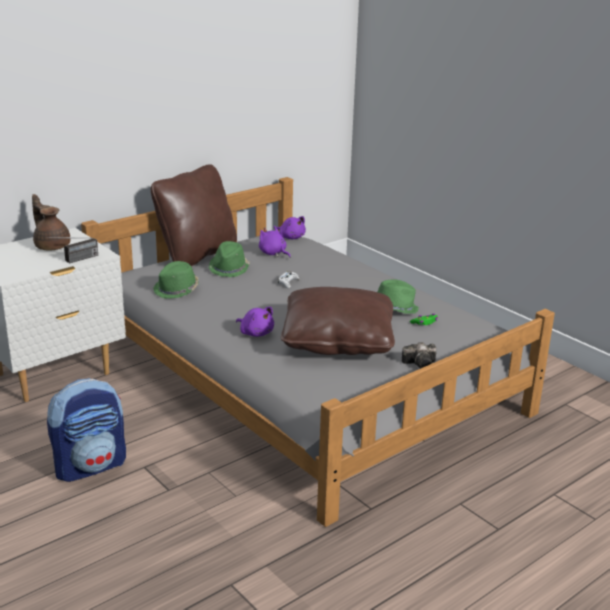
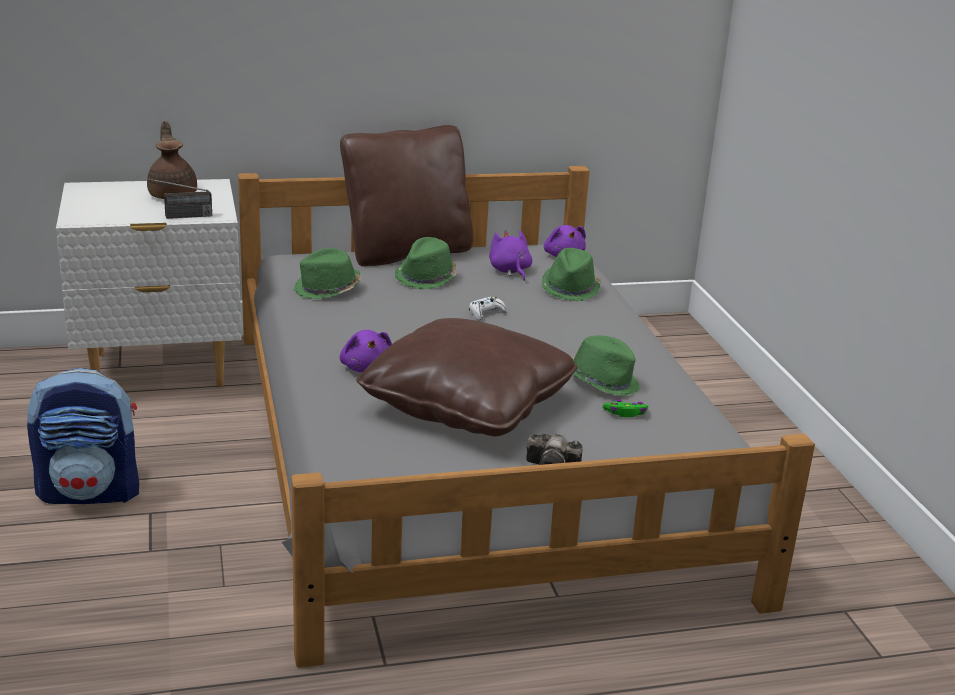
camera: 25 degrees right, 0 degrees up
none -> green hat [542,248,601,301]

